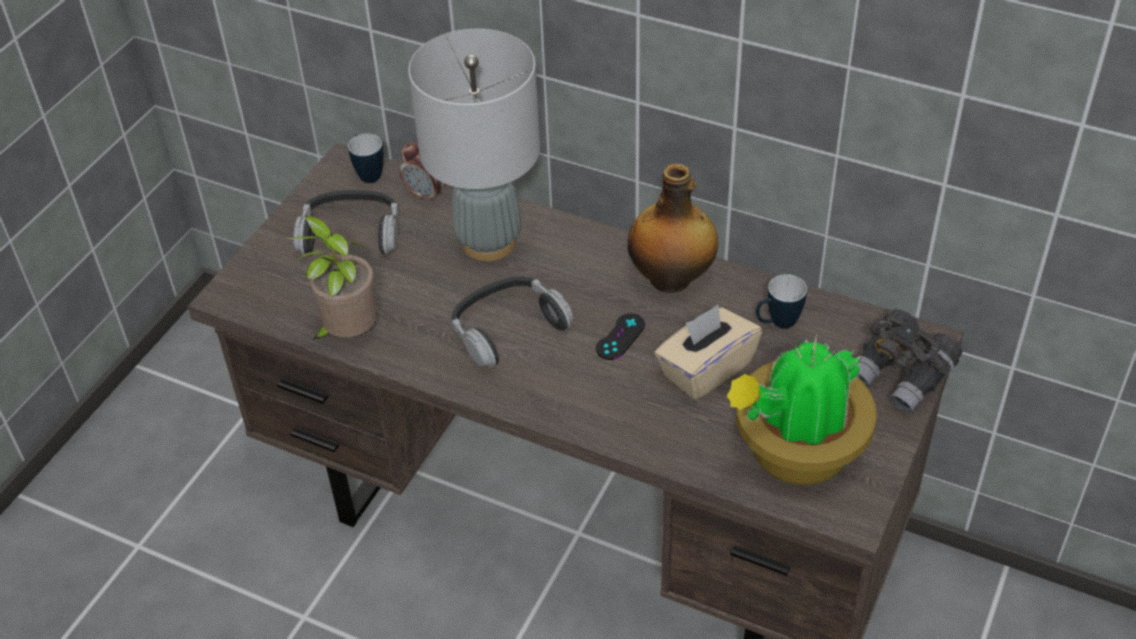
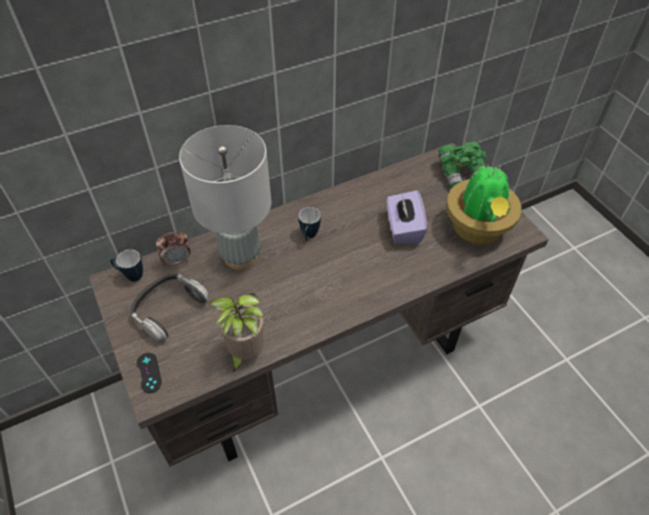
camera: 55 degrees left, 5 degrees up
headphones [452,277,573,368] -> none
black game controller [596,313,645,360] -> black game controller moved to [137,353,162,393]
bottle [627,164,718,293] -> none
beige tissue box [654,305,762,400] -> purple tissue box [387,190,427,244]
mug [756,274,807,329] -> mug moved to [299,207,321,241]
grey binoculars [857,309,962,413] -> green binoculars [438,142,487,188]

